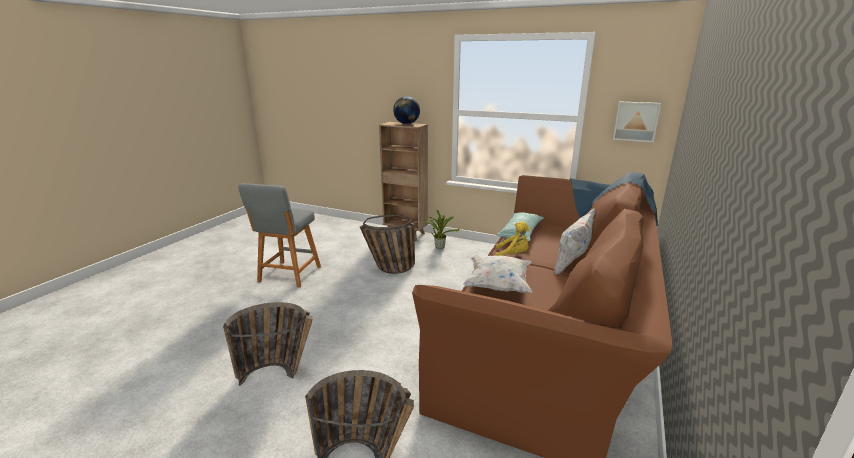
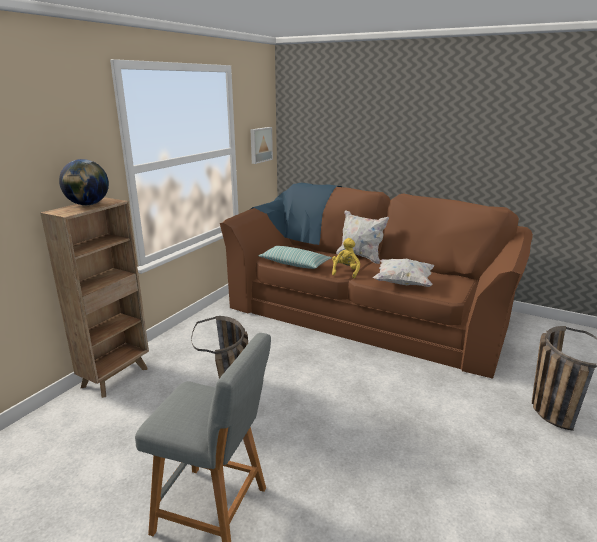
camera: 85 degrees left, 0 degrees up
basket [223,302,313,386] -> none
potted plant [425,210,459,249] -> none

